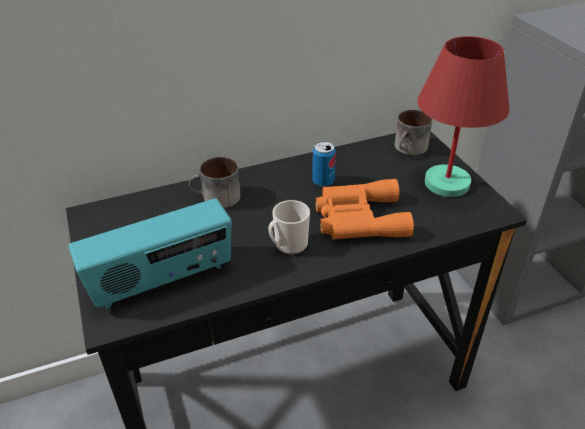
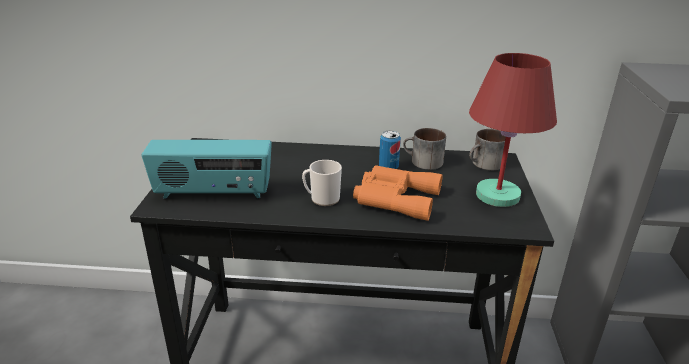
camera: 25 degrees right, 10 degrees down
mug [189,157,241,208] -> mug moved to [403,128,446,170]

